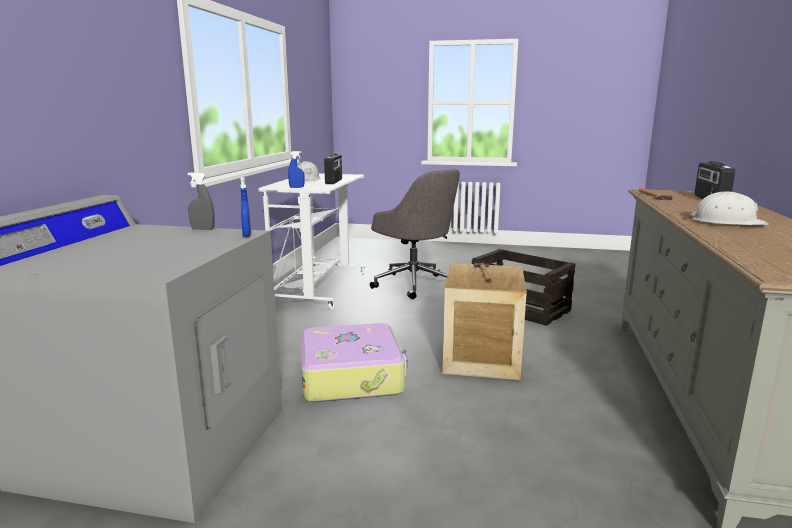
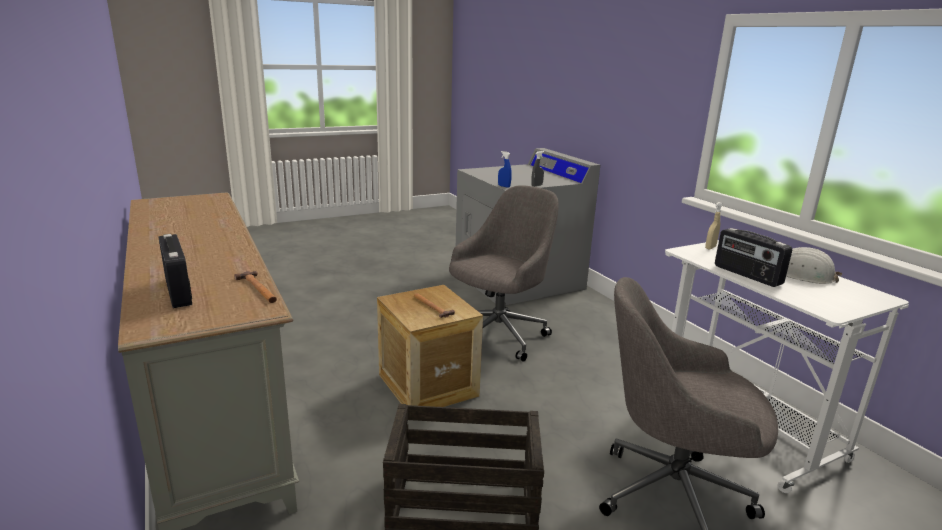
camera: 140 degrees right, 5 degrees up
blue spray bottle [288,151,305,188] -> beige spray bottle [705,202,722,249]
suitcase [301,323,408,402] -> grey office chair [449,185,559,362]
white hard hat [689,191,769,225] -> none

